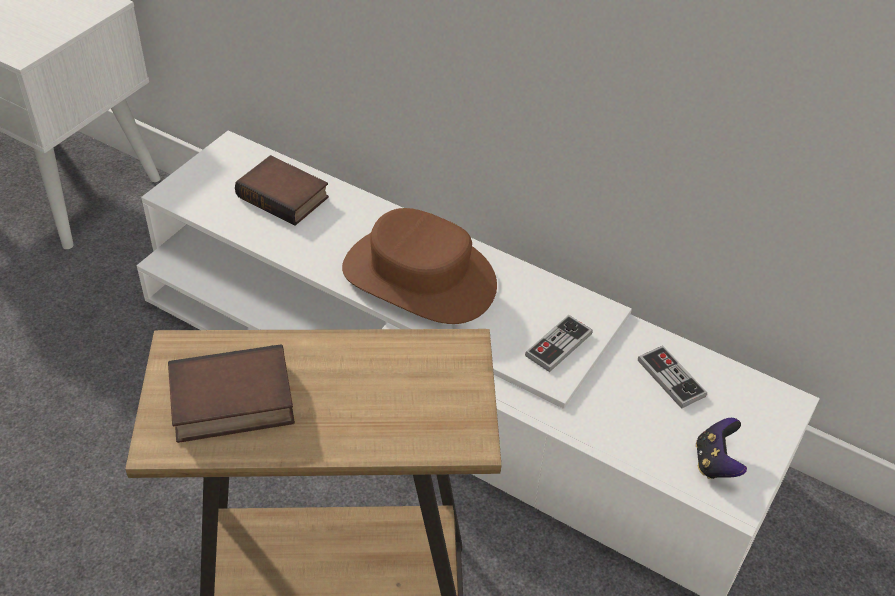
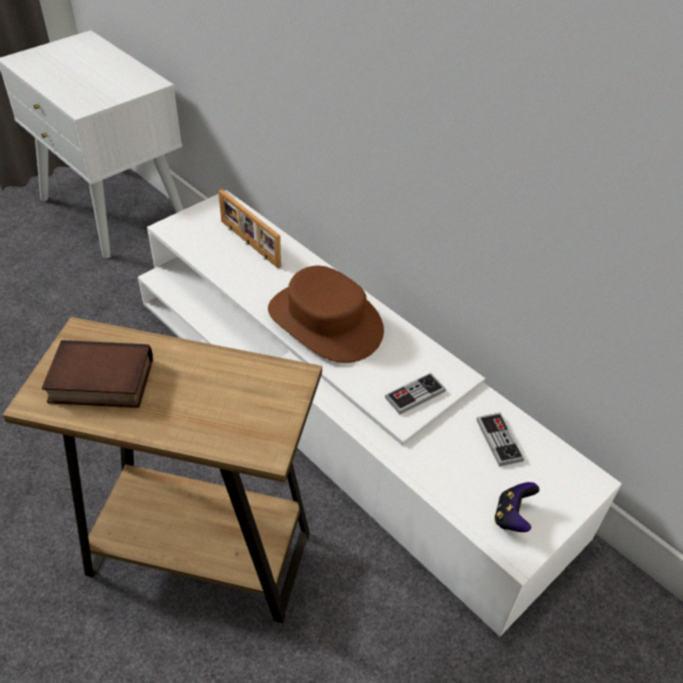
camera: 15 degrees right, 0 degrees up
book [235,155,329,226] -> picture frame [218,189,281,268]

